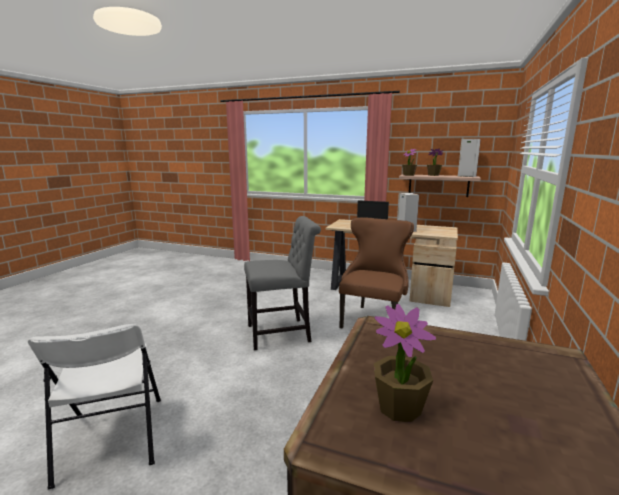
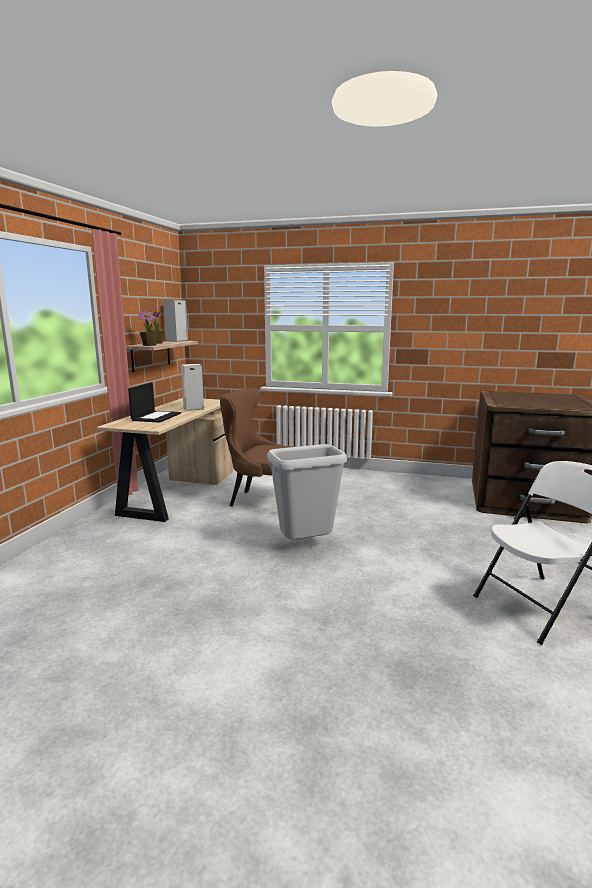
camera: 95 degrees left, 0 degrees up
grey chair [244,216,321,350] -> grey trash can [267,444,347,540]
potted plant [374,304,436,422] -> none

